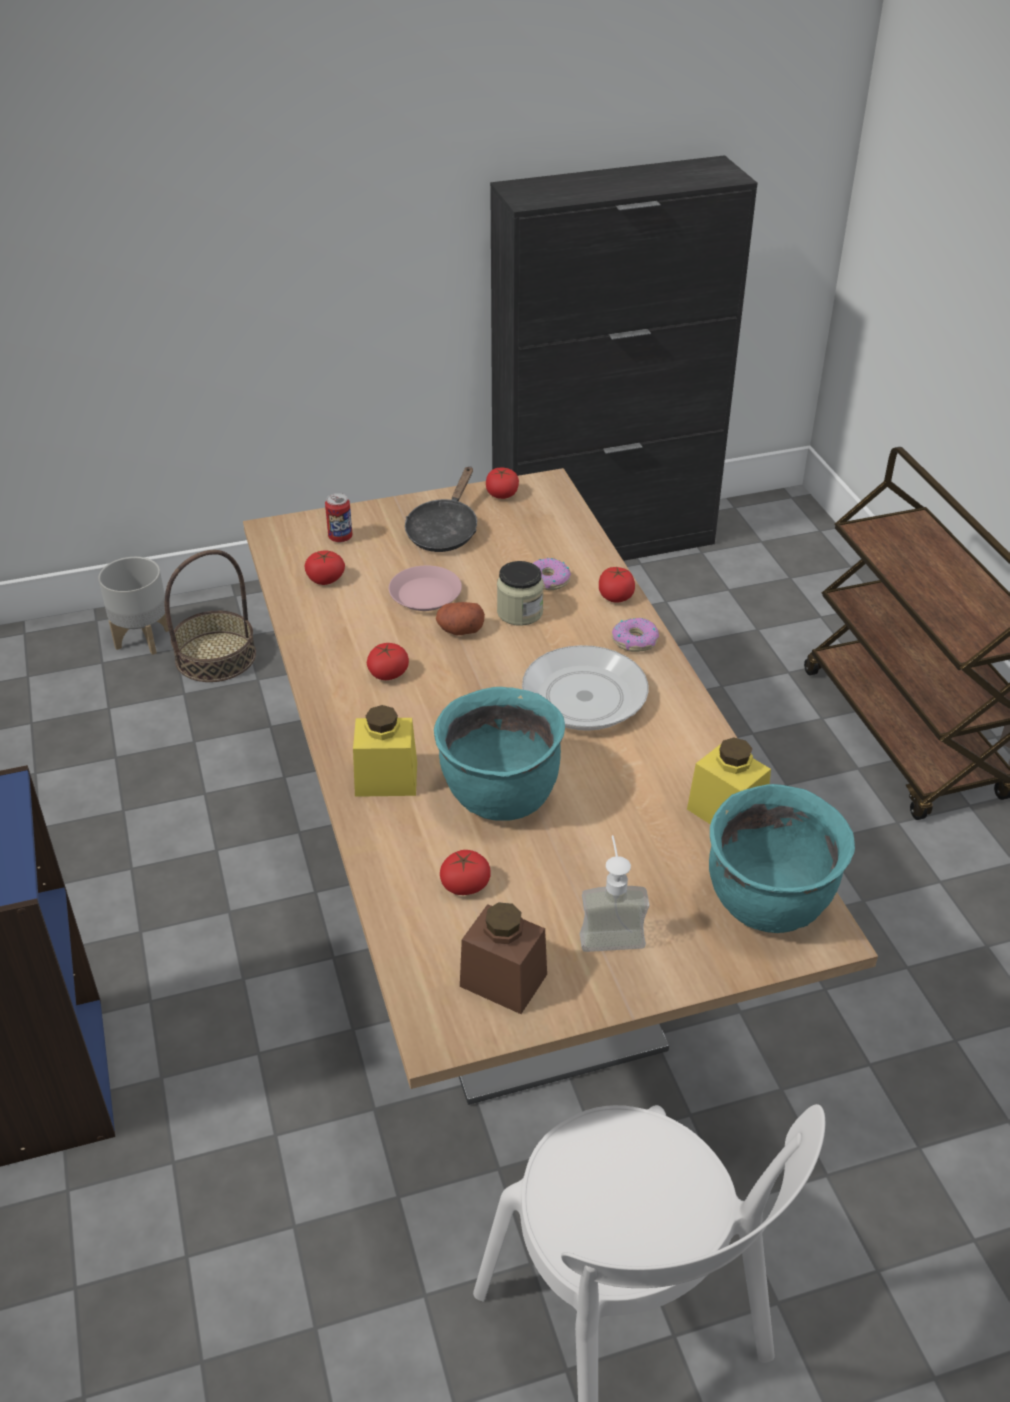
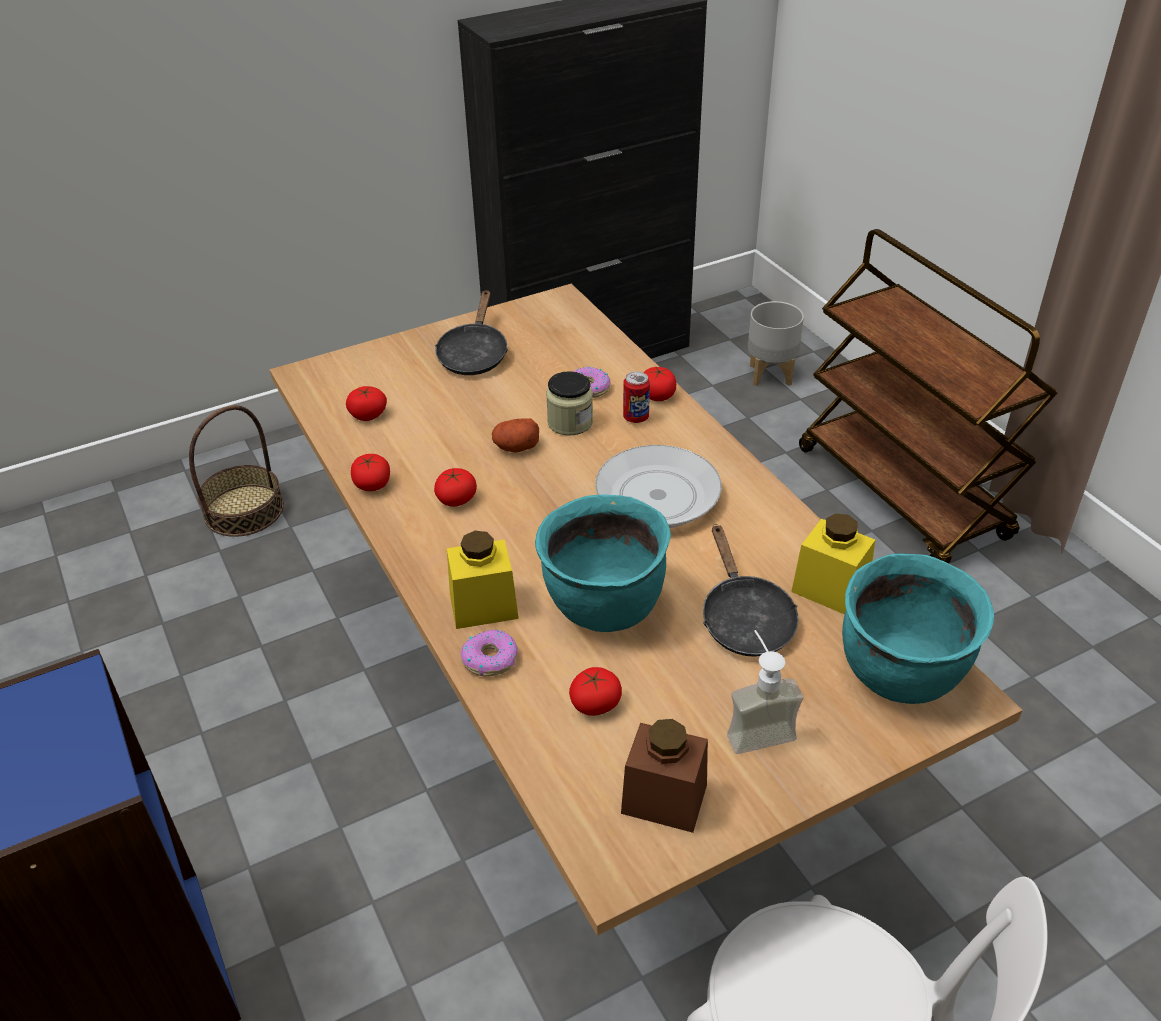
camera: 10 degrees left, 0 degrees up
grey planter [98,557,169,655] -> grey planter moved to [748,301,804,386]
can [325,493,353,542] -> can moved to [623,371,650,423]
pink plate [389,565,462,611] -> none
tomato [486,468,519,499] -> tomato moved to [351,454,390,491]
donut [612,618,659,652] -> donut moved to [460,630,518,677]
none -> black frying pan [703,524,799,657]

